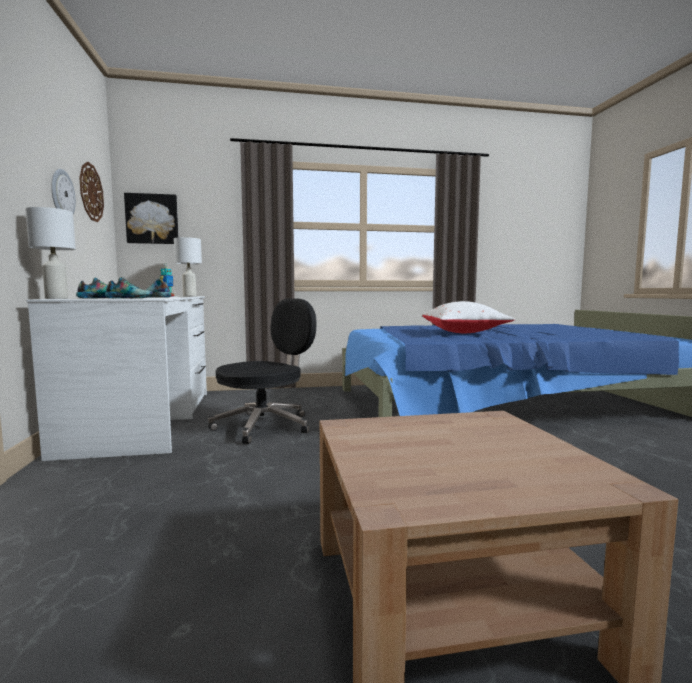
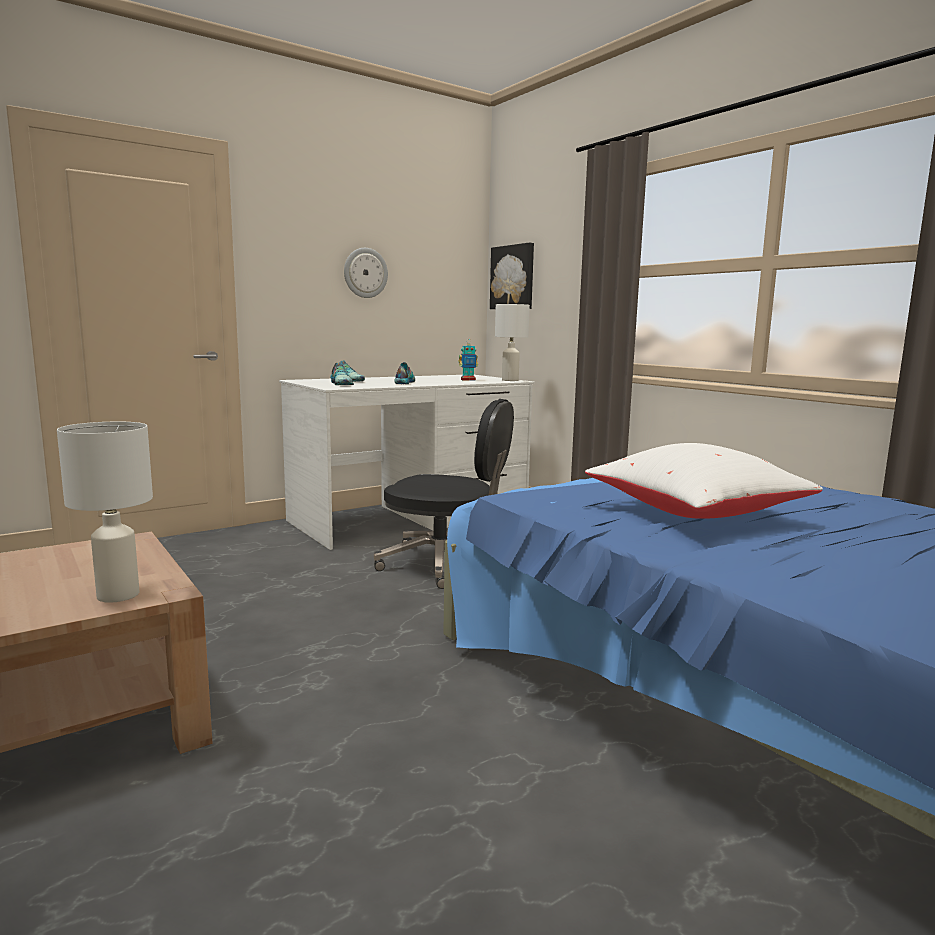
camera: 65 degrees right, 5 degrees up
white table lamp [25,207,76,299] -> white table lamp moved to [57,422,153,603]
wall clock [79,162,104,222] -> none

